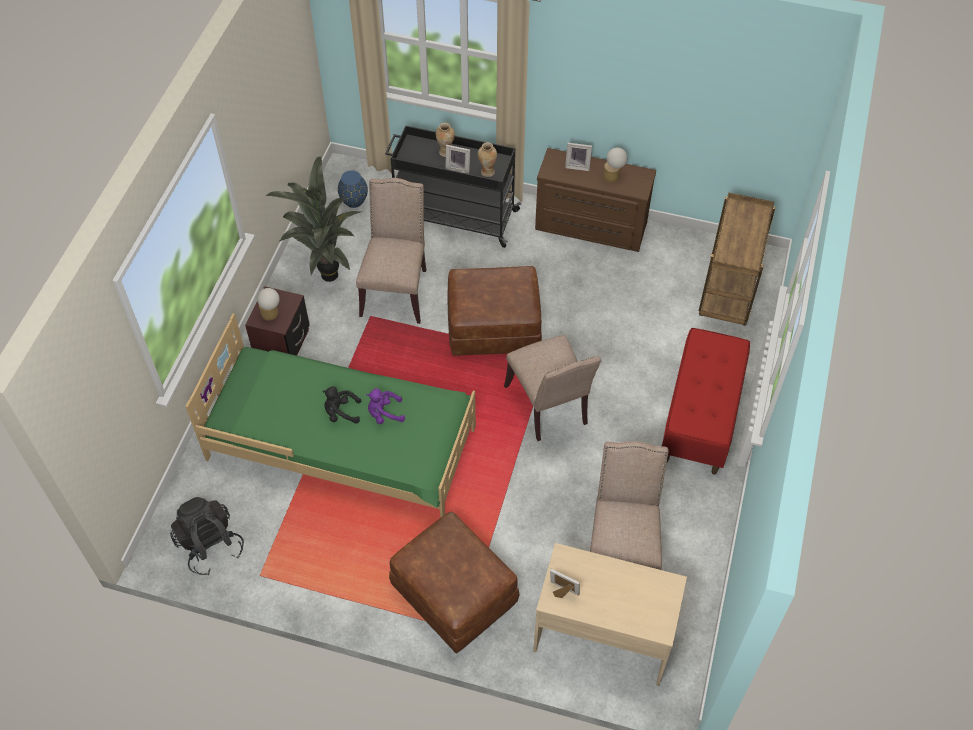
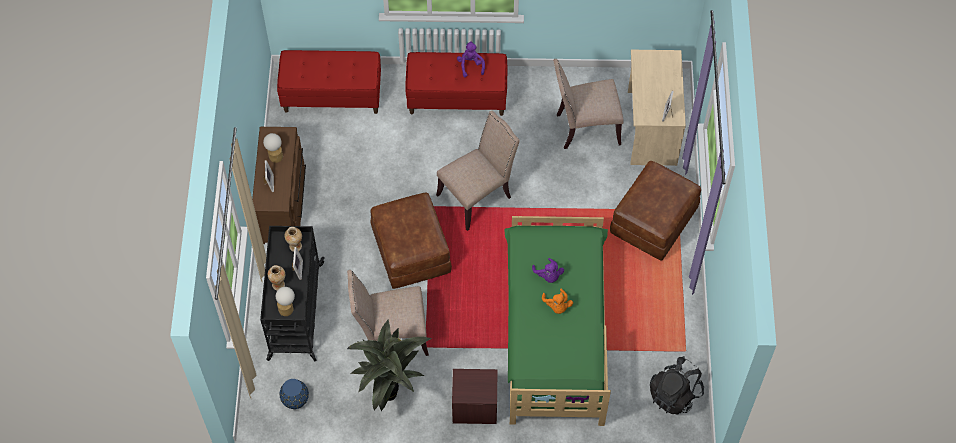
camera: 105 degrees left, 5 degrees up
table lamp [257,288,280,321] -> table lamp moved to [276,287,295,316]
black plush toy [322,386,361,424] -> orange plush toy [542,289,573,314]
brown cart [699,193,775,326] -> red bench [277,50,381,114]
none -> purple plush toy [457,41,485,77]

